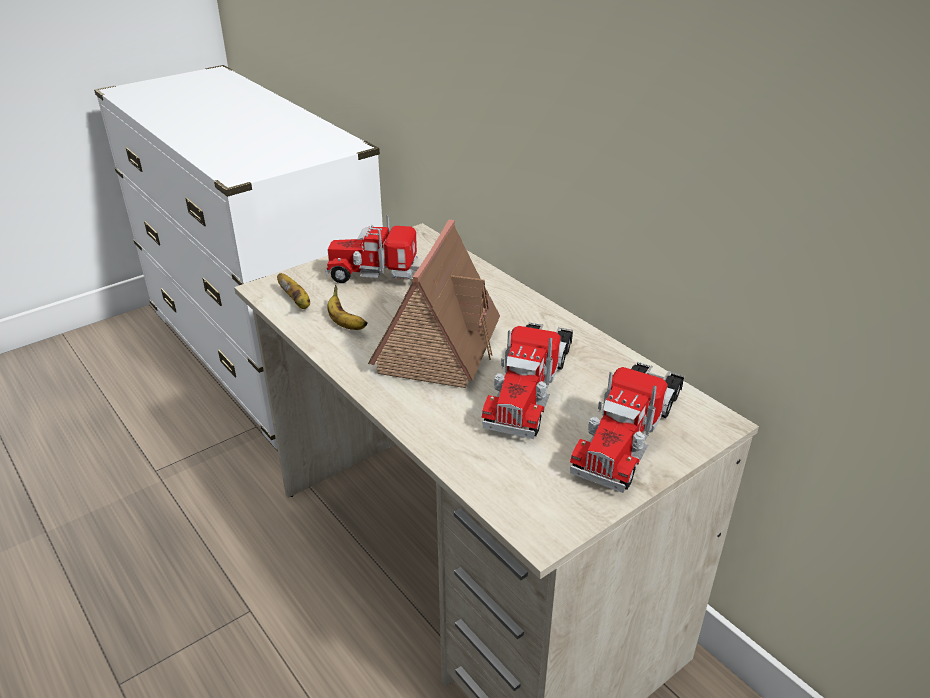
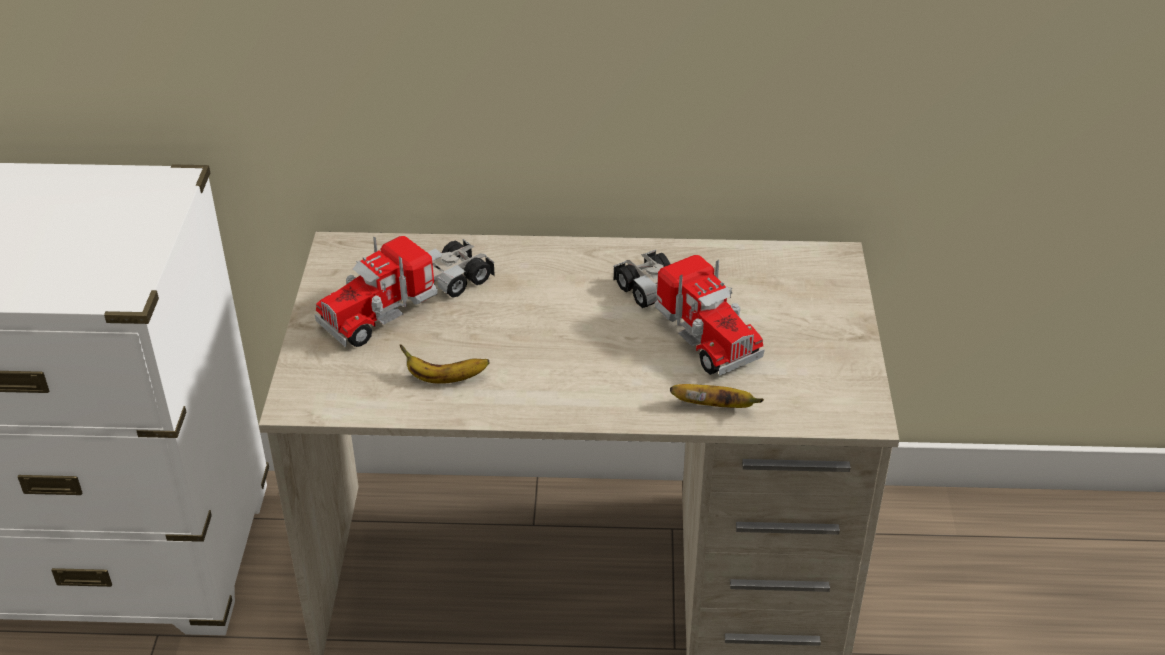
camera: 50 degrees left, 5 degrees up
banana [277,273,310,309] -> banana moved to [670,384,764,408]
toy house [368,219,500,388] -> none
toy truck [570,362,685,493] -> none

